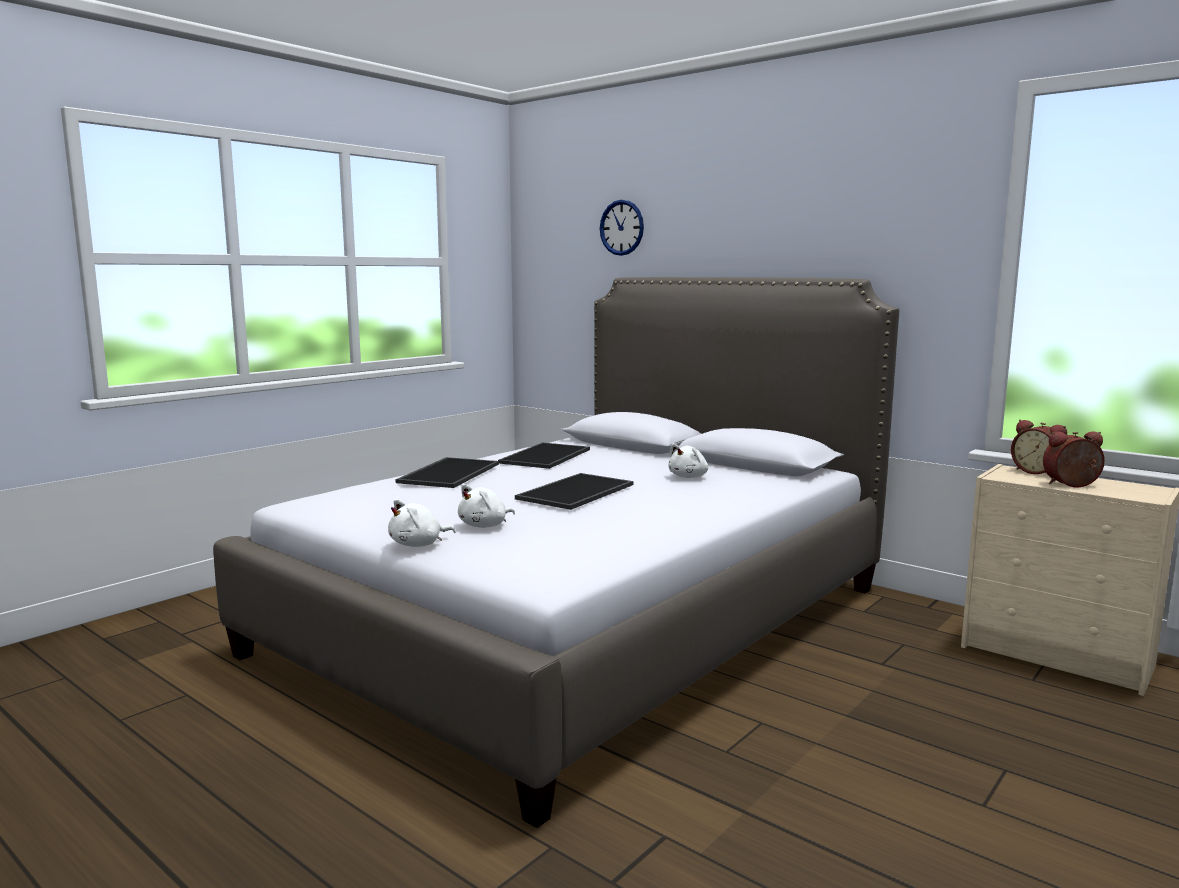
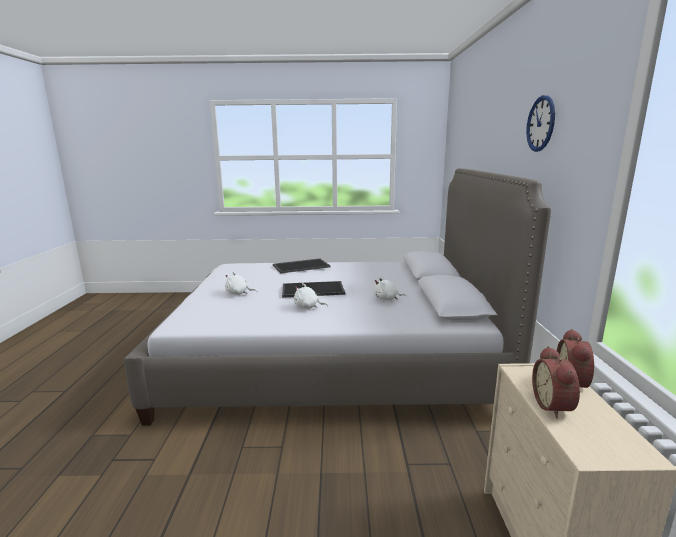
camera: 50 degrees right, 5 degrees up
white plush toy [388,499,456,547] -> white plush toy moved to [294,283,328,309]
tray [498,442,590,469] -> none
wall clock [600,200,644,256] -> wall clock moved to [526,95,555,152]
alarm clock [1043,431,1105,487] -> alarm clock turned 135 degrees counterclockwise [532,346,580,419]

